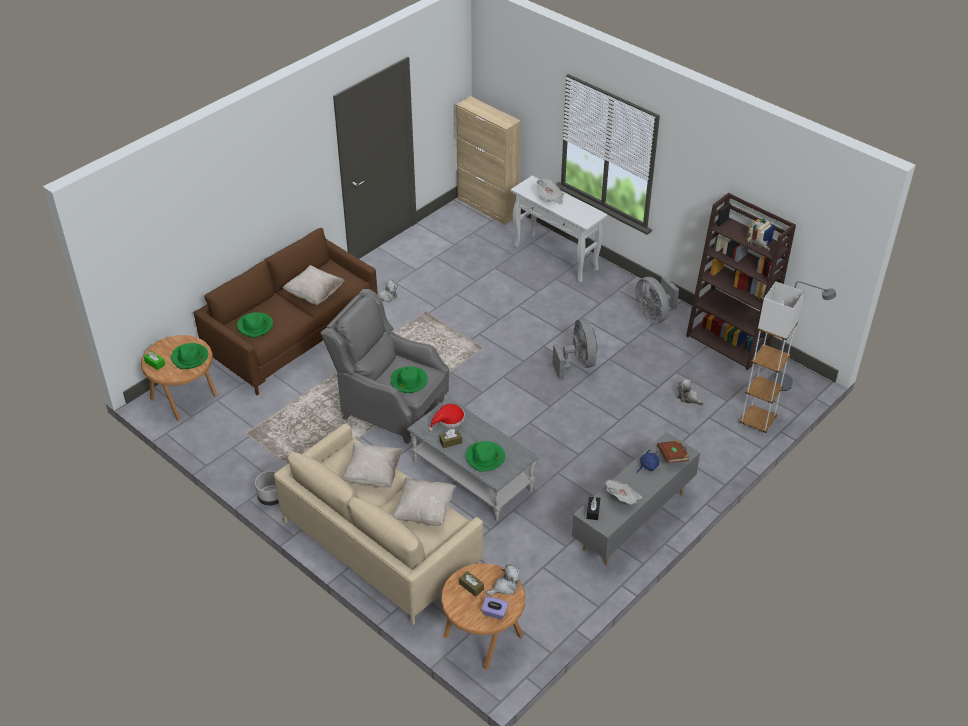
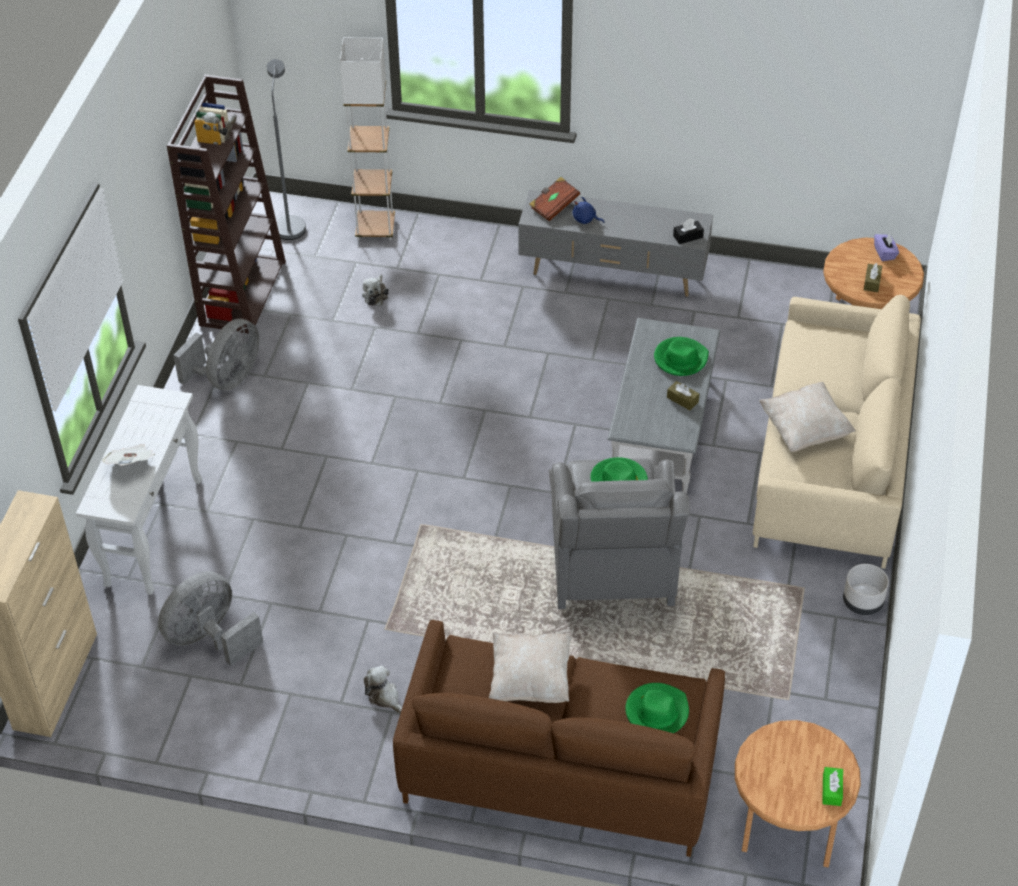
camera: 120 degrees left, 5 degrees up
green hat [171,343,208,369] -> none
beige pillow [392,477,456,526] -> none
red hat [429,404,465,431] -> none
plush toy [486,564,520,596] -> none
grey fan [552,318,598,380] -> grey fan moved to [158,571,263,666]
newspaper [606,480,642,505] -> none

